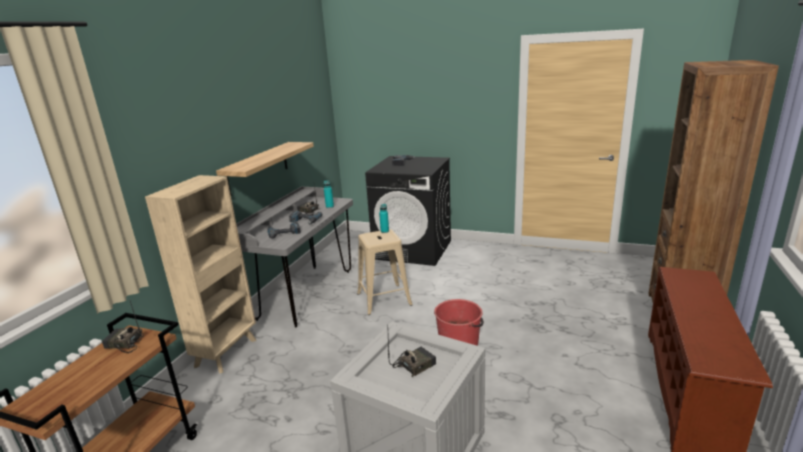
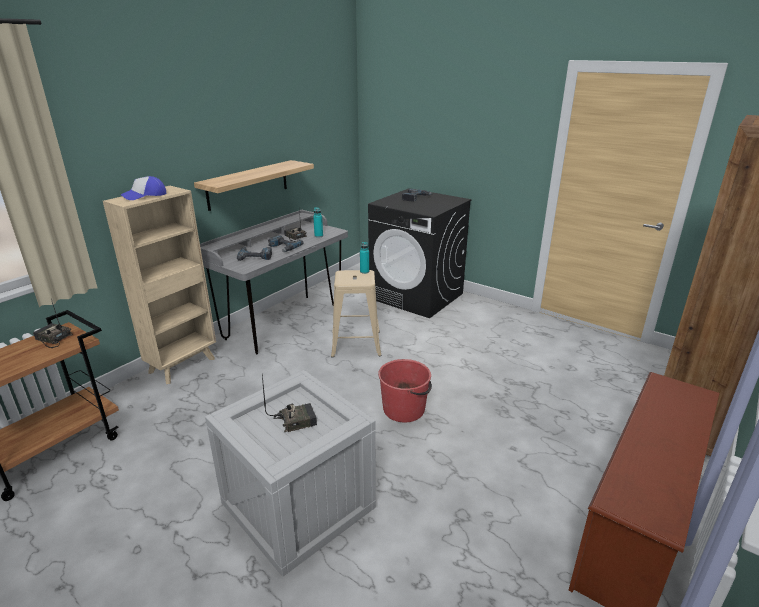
camera: 15 degrees right, 5 degrees up
none -> cap [121,176,166,200]

